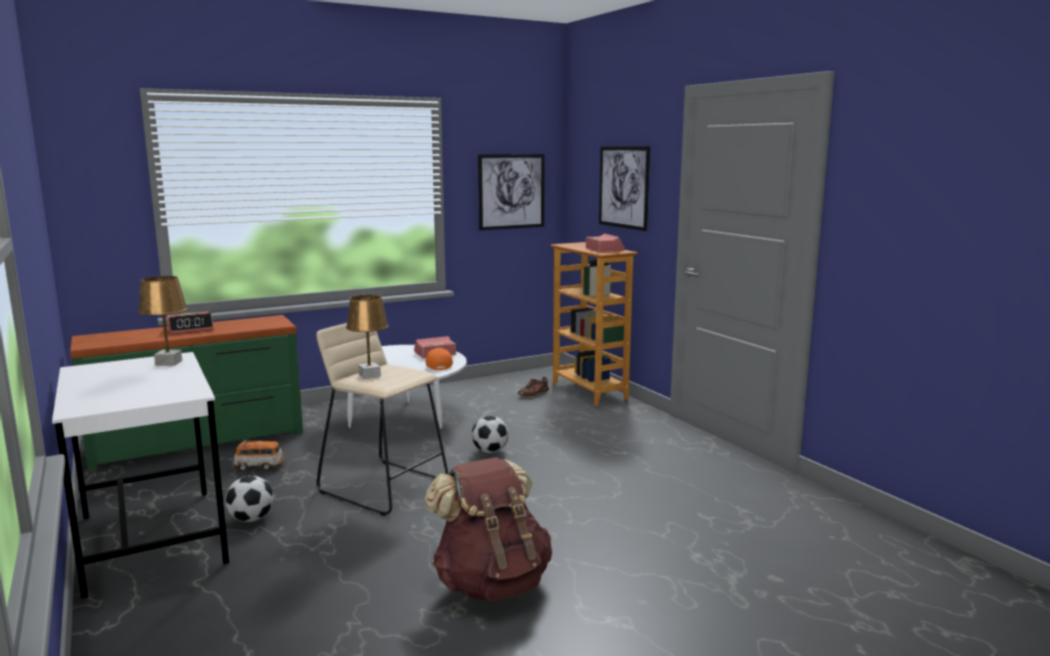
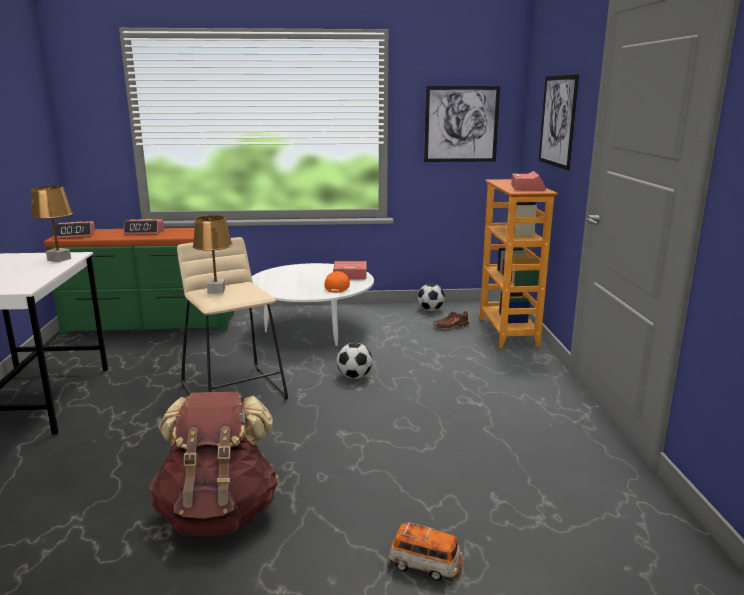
camera: 25 degrees right, 5 degrees up
football [225,476,273,522] -> football moved to [417,284,445,311]
toy car [233,440,284,471] -> toy car moved to [388,522,462,581]
none -> alarm clock [55,221,95,239]

